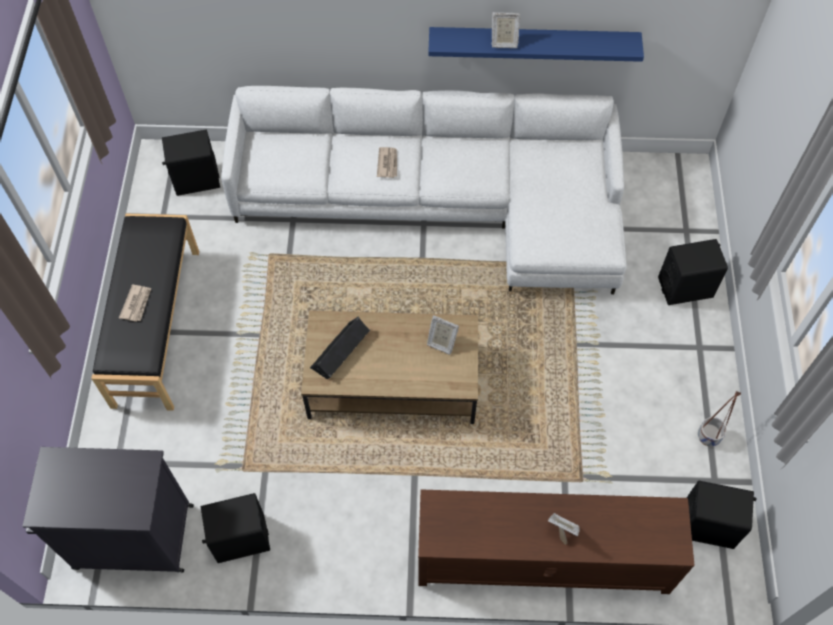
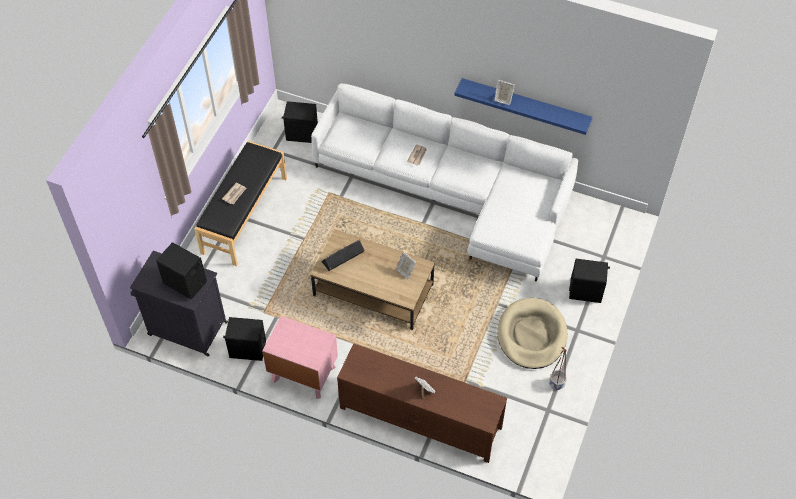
camera: 20 degrees right, 5 degrees down
black speaker [687,480,756,549] -> black speaker moved to [156,242,207,299]
none -> pink nightstand [262,316,338,399]
none -> beige dog bed [497,298,567,369]

